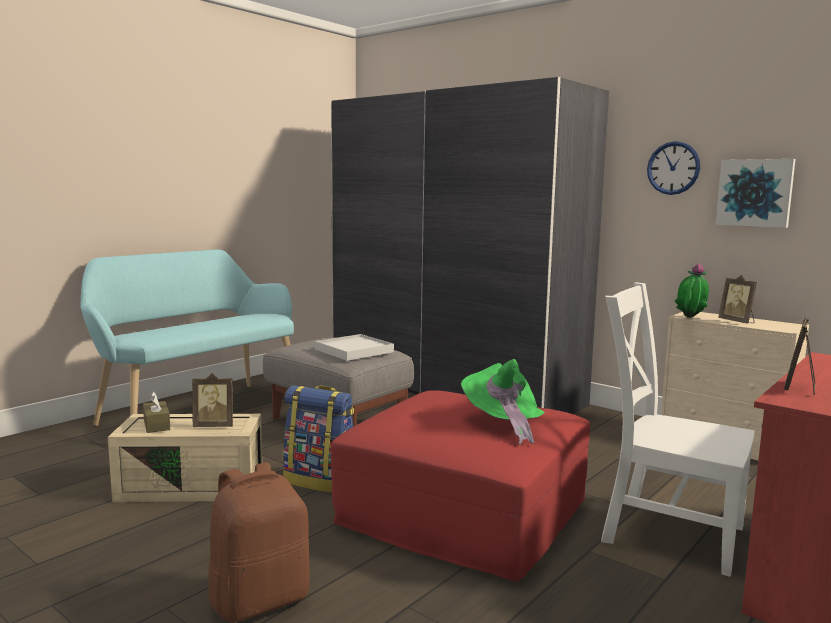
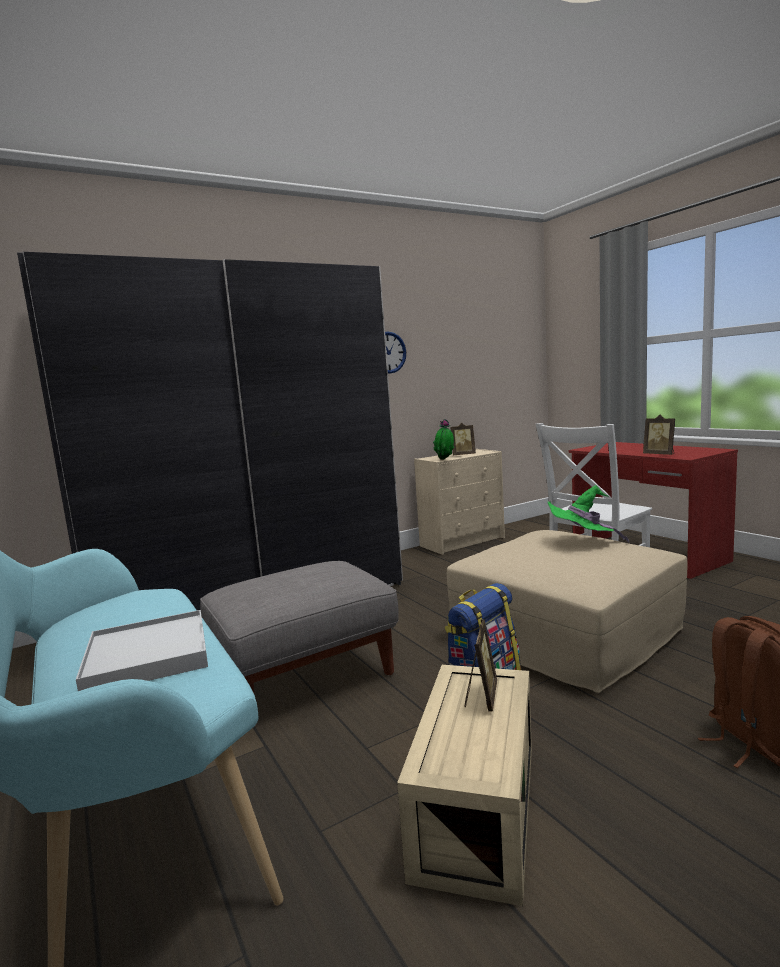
camera: 70 degrees left, 0 degrees up
brown tissue box [143,391,170,433] -> none
white tray [315,334,394,361] -> white tray moved to [76,610,208,691]
red ottoman [331,390,590,582] -> beige ottoman [447,530,687,693]
picture [716,159,796,228] -> none

